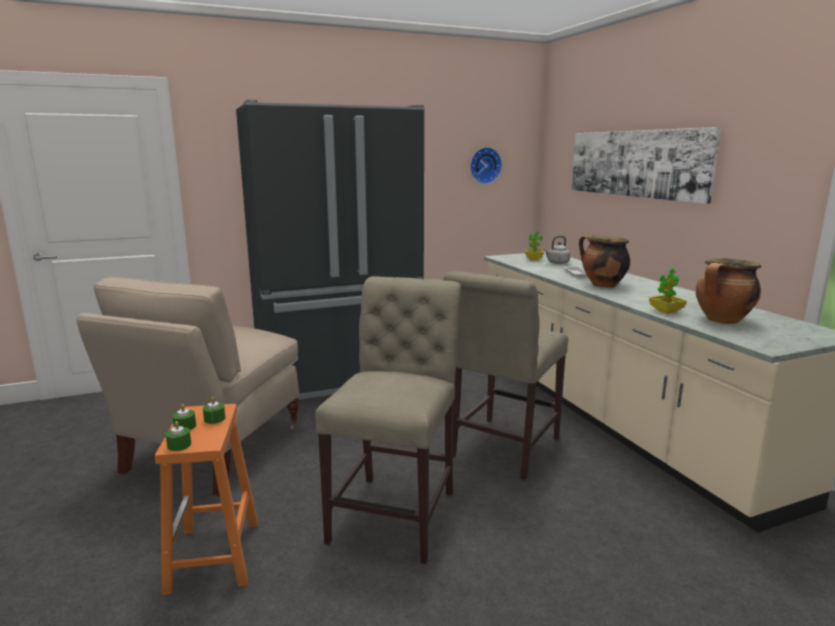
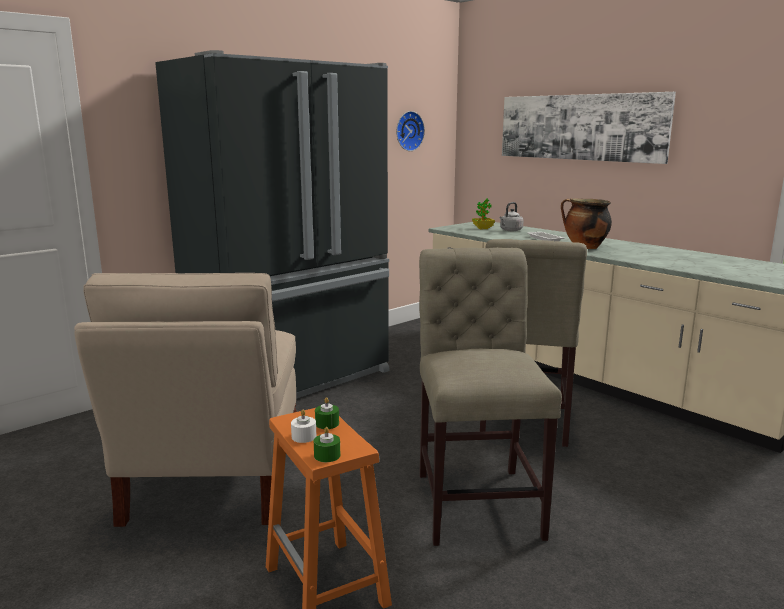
camera: 20 degrees left, 0 degrees up
green candle [172,404,196,430] -> white candle [291,410,316,443]
potted plant [649,268,687,314] -> none
cooking pot [696,258,761,324] -> none

